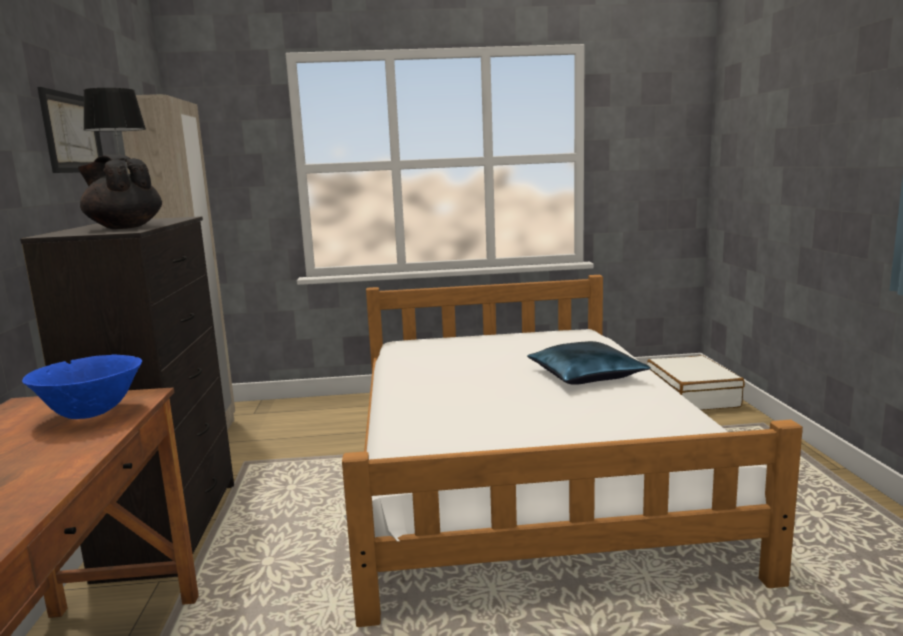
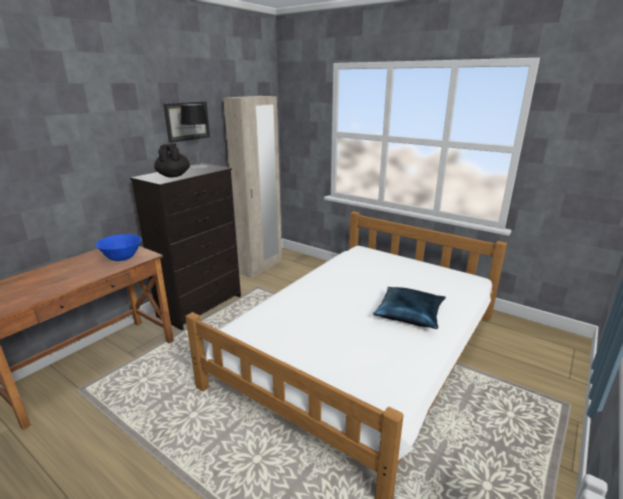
camera: 40 degrees right, 10 degrees up
white suitcase [647,355,745,410] -> none

